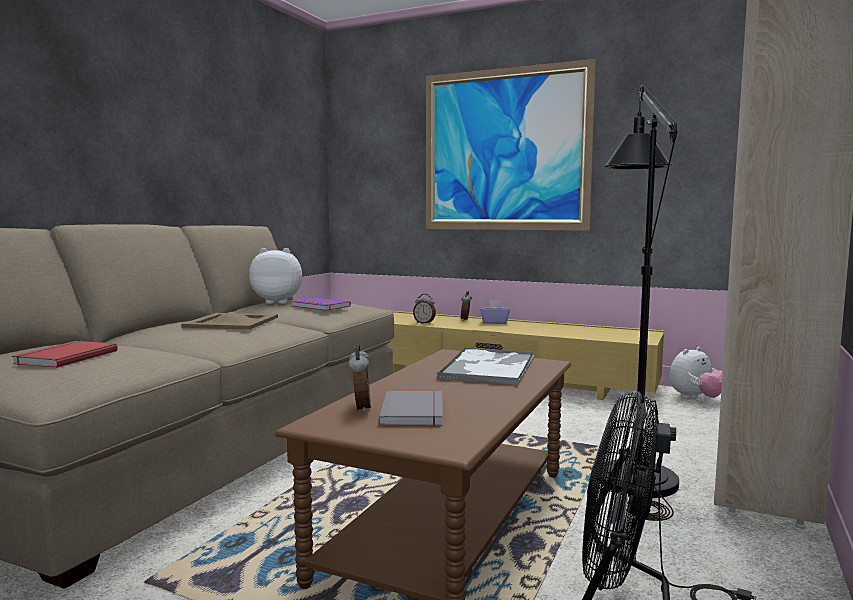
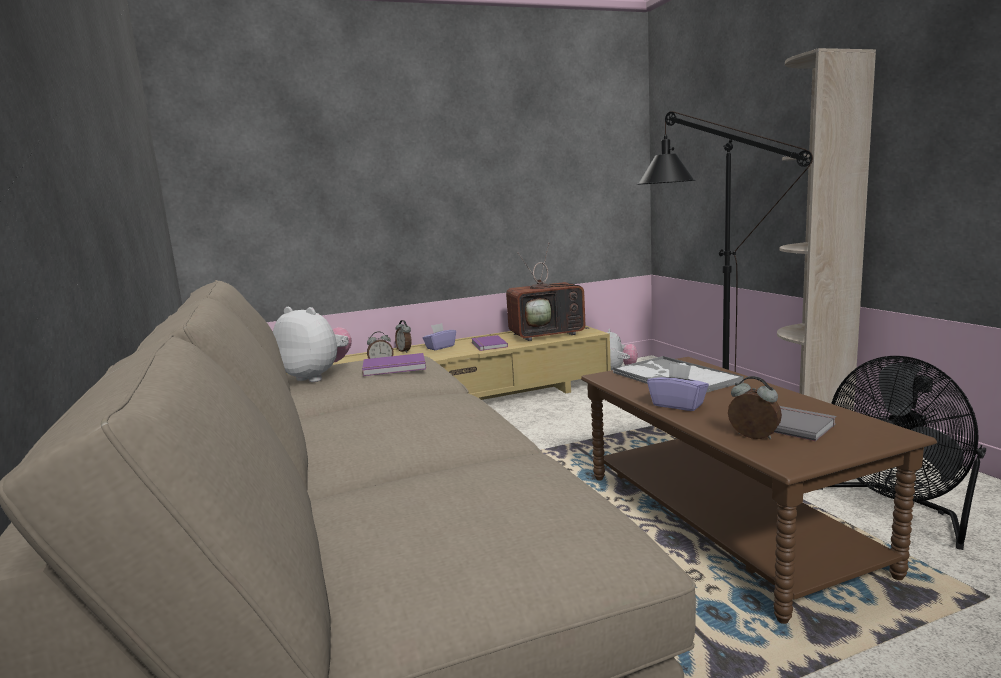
camera: 45 degrees left, 5 degrees up
red book [12,341,118,368] -> none
beige tray [181,312,278,330] -> none
plush toy [249,248,302,304] -> plush toy turned 75 degrees clockwise [273,307,352,382]
picture [426,59,596,231] -> none
none -> purple book [471,335,508,351]
none -> television [506,243,588,341]
none -> purple tissue box [647,363,709,411]

